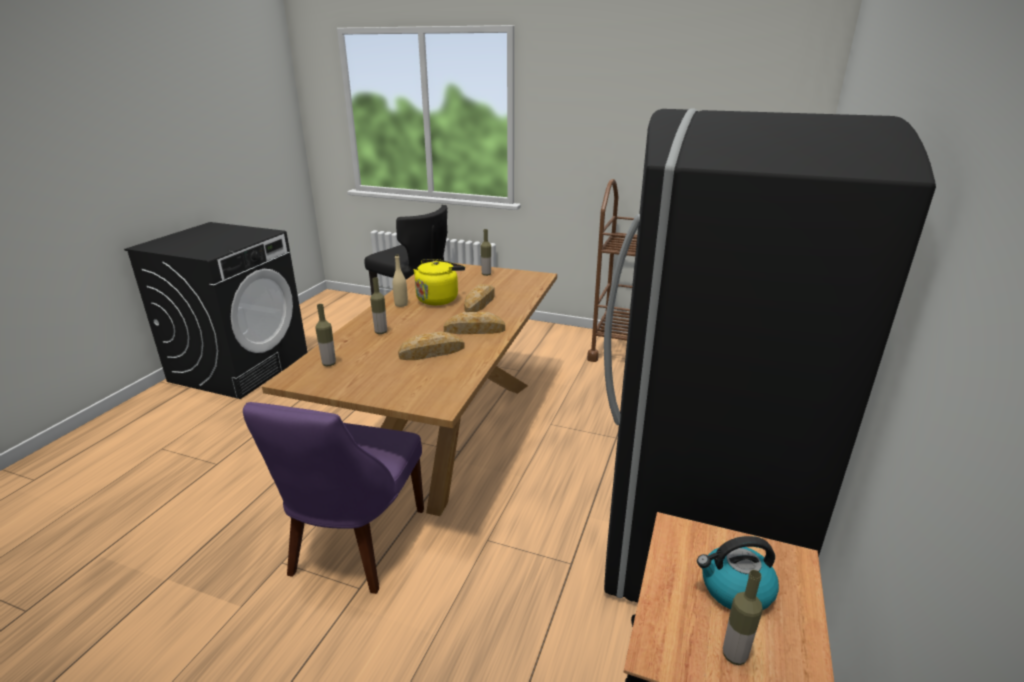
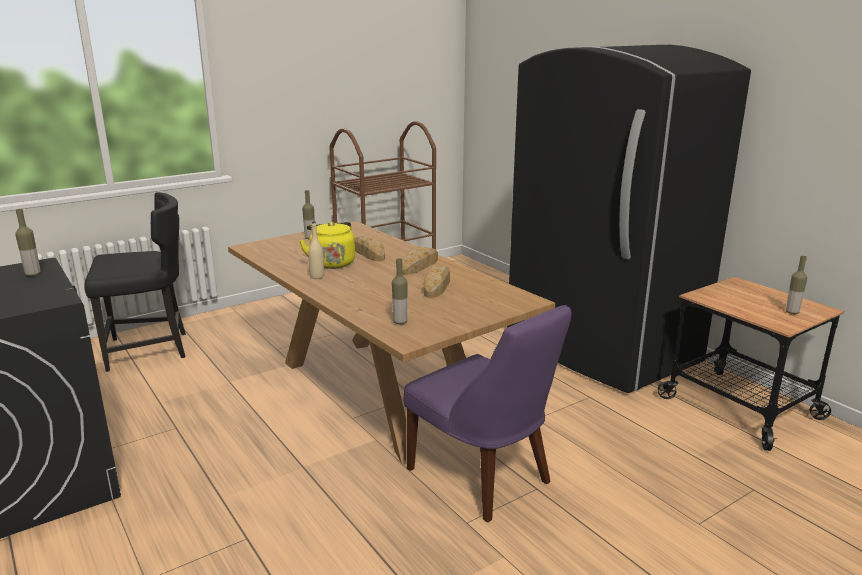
camera: 55 degrees left, 5 degrees down
bottle [370,277,387,334] -> bottle moved to [15,209,41,276]
kettle [697,536,779,610] -> none

